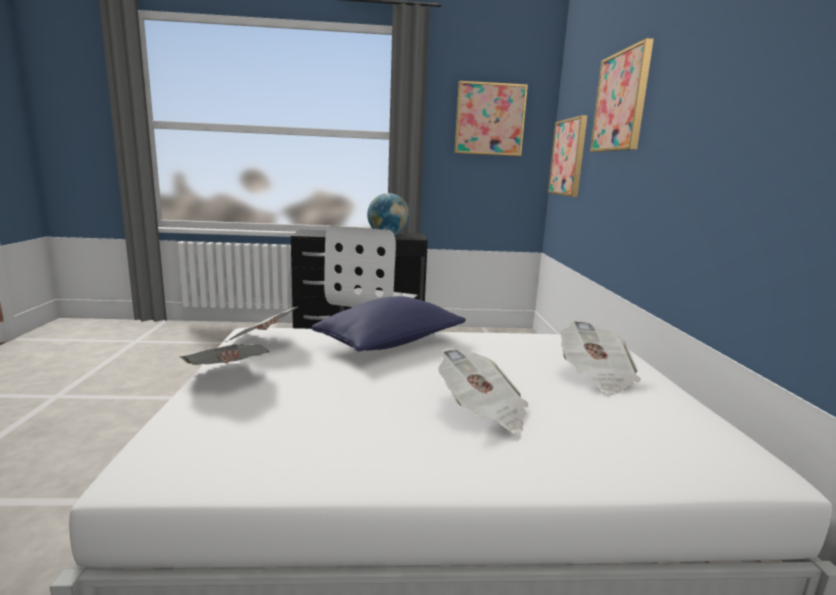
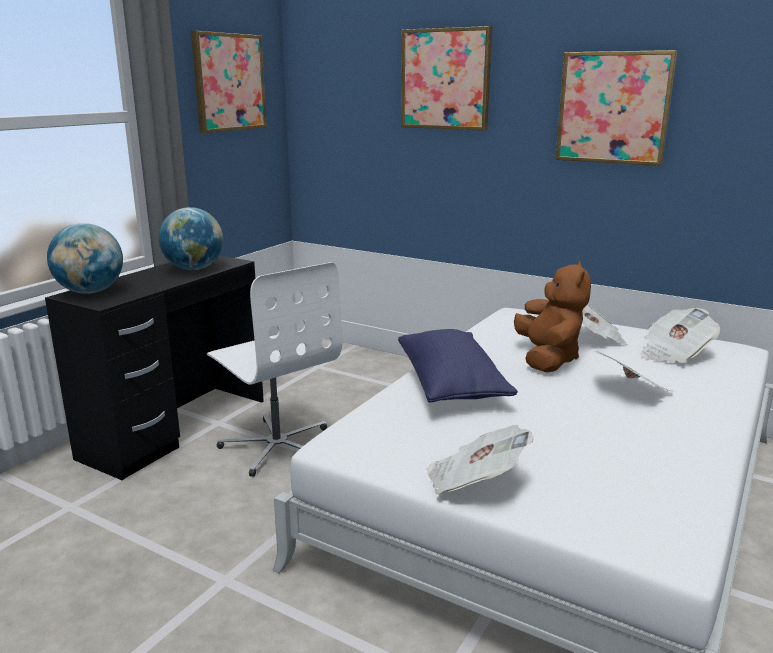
camera: 55 degrees left, 5 degrees up
newspaper [225,307,298,342] -> newspaper moved to [640,308,720,363]
picture [548,115,588,197] -> picture moved to [555,50,677,166]
none -> globe [47,223,123,294]
none -> brown plush toy [514,261,591,373]

